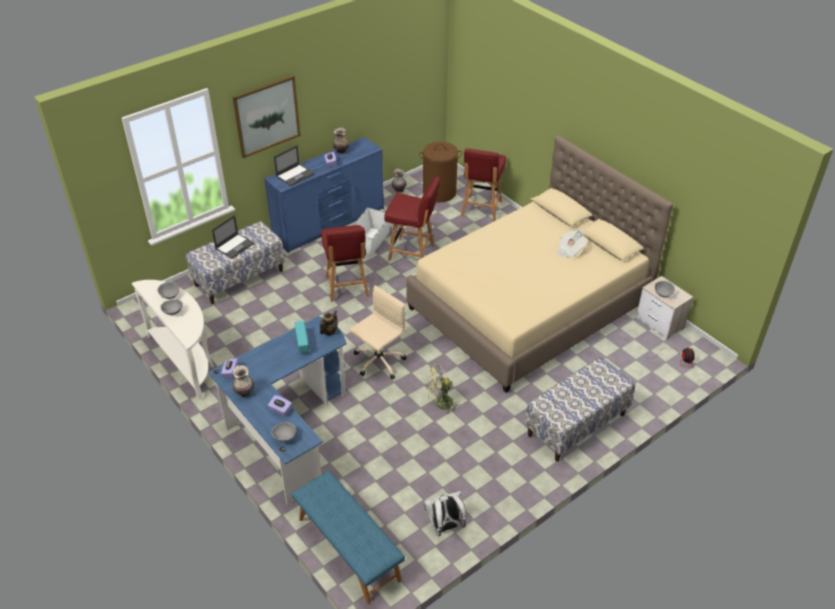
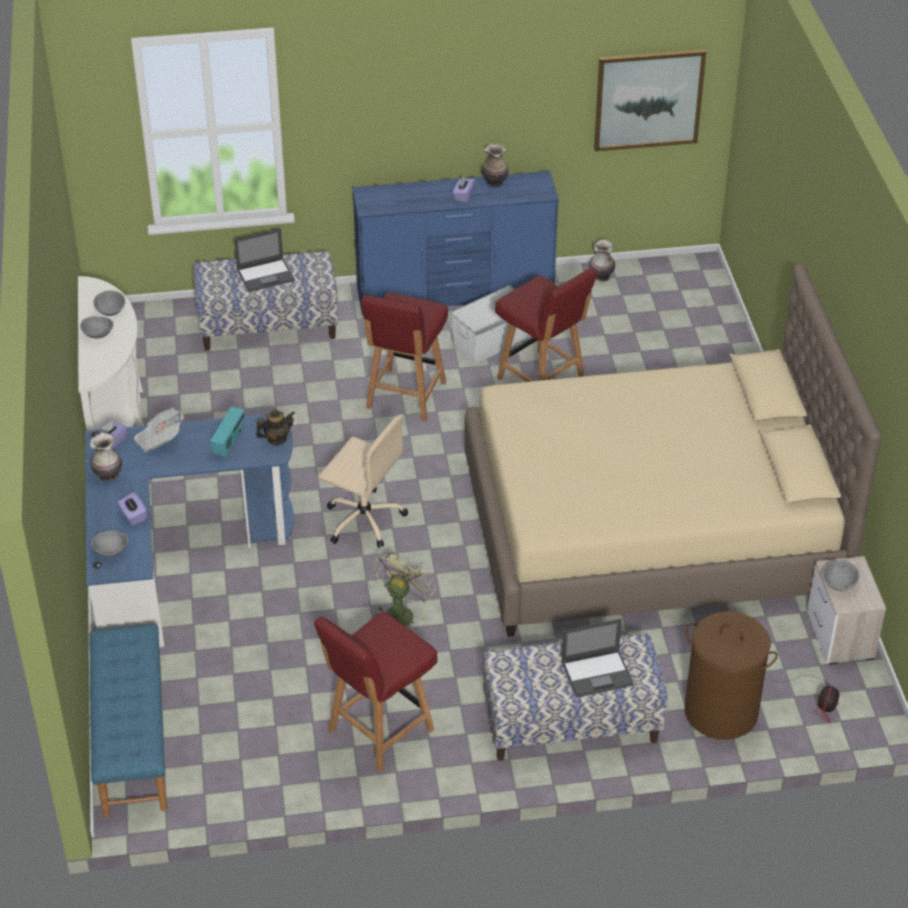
camera: 30 degrees right, 0 degrees up
picture [233,75,301,158] -> picture moved to [594,49,706,152]
laptop [274,145,314,186] -> laptop moved to [561,619,634,698]
beige office chair [349,286,406,379] -> beige office chair turned 45 degrees clockwise [319,415,408,548]
brown laundry basket [419,142,462,202] -> brown laundry basket moved to [685,611,778,740]
white backpack [423,491,466,536] -> none
green fan [425,364,460,415] -> green fan turned 105 degrees clockwise [373,549,436,626]
red chair [461,148,506,221] -> red chair moved to [314,612,438,772]
newspaper [556,230,587,259] -> newspaper moved to [134,408,184,452]

